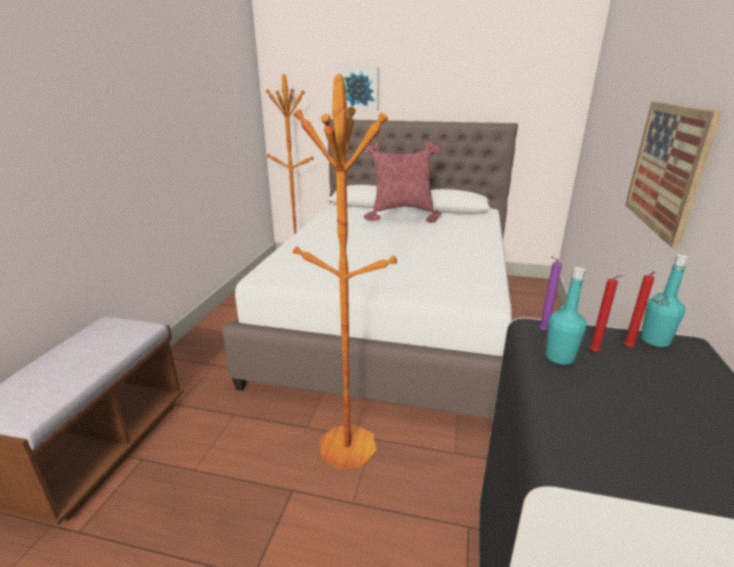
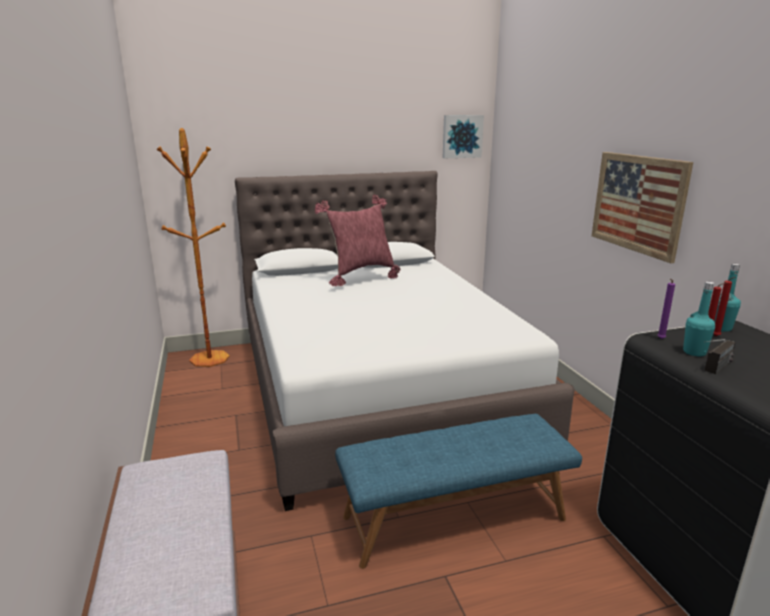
camera: 30 degrees left, 5 degrees down
orange clothes rack [293,74,397,470] -> blue bench [335,414,582,569]
picture [339,67,379,111] -> picture moved to [443,115,484,158]
none -> radio [704,339,736,374]

